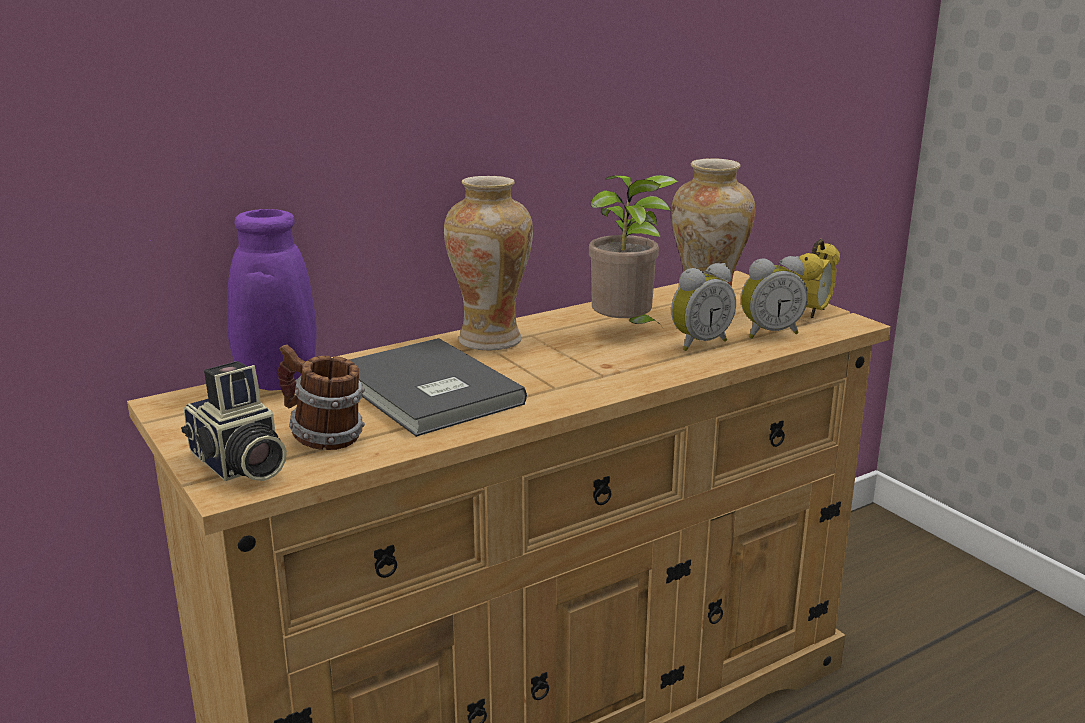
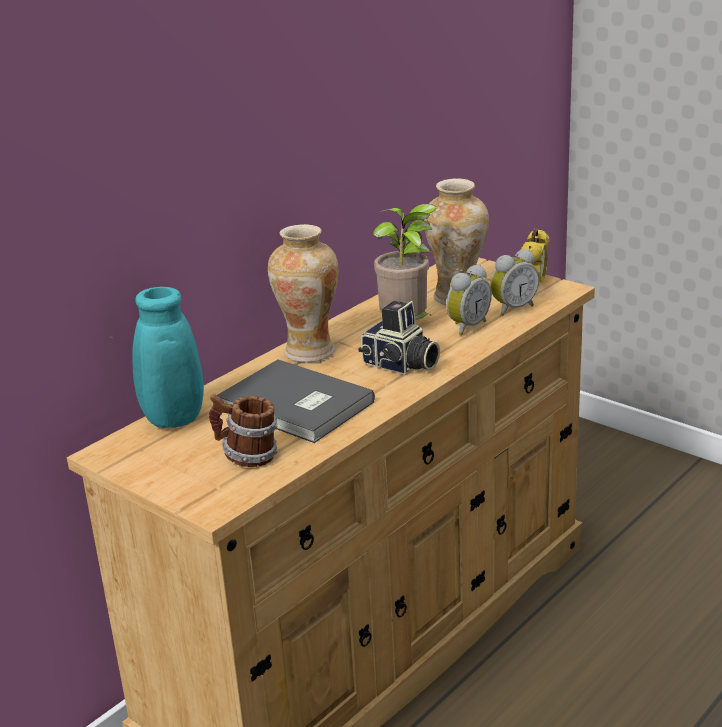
camera: 15 degrees left, 5 degrees up
purple vase [151,209,316,391] -> turquoise vase [132,287,204,428]
camera [181,361,287,481] -> camera moved to [358,301,440,375]

